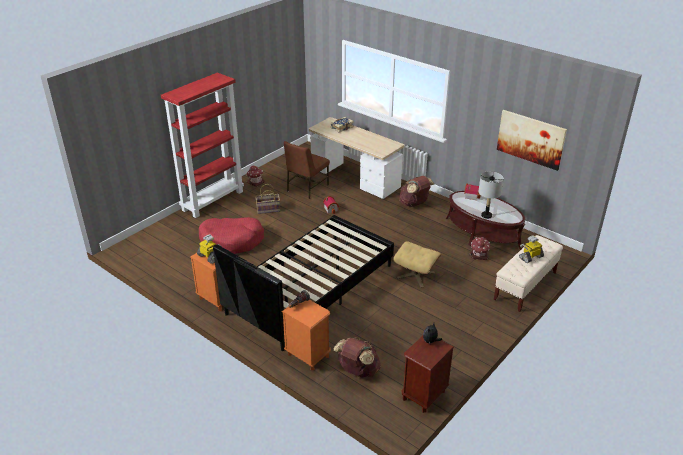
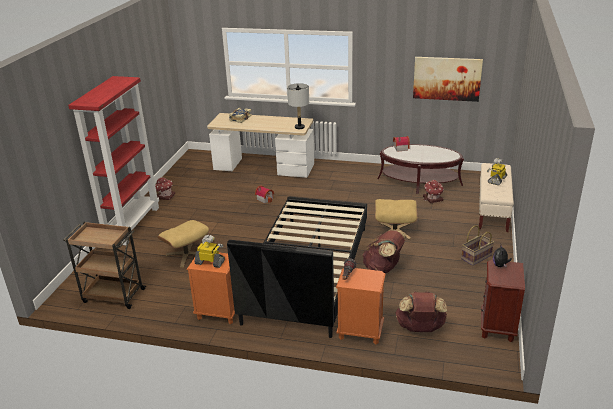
camera: 25 degrees left, 5 degrees down
red dog bed [199,217,264,254] -> beige ottoman [158,220,209,267]
basket [255,184,280,214] -> basket moved to [461,225,494,266]
brown chair [284,141,330,199] -> none
brown backpack [399,176,434,207] -> brown backpack moved to [362,230,406,273]
grey table lamp [478,171,504,219] -> grey table lamp moved to [287,83,309,129]
none -> brown cart [63,222,146,309]

